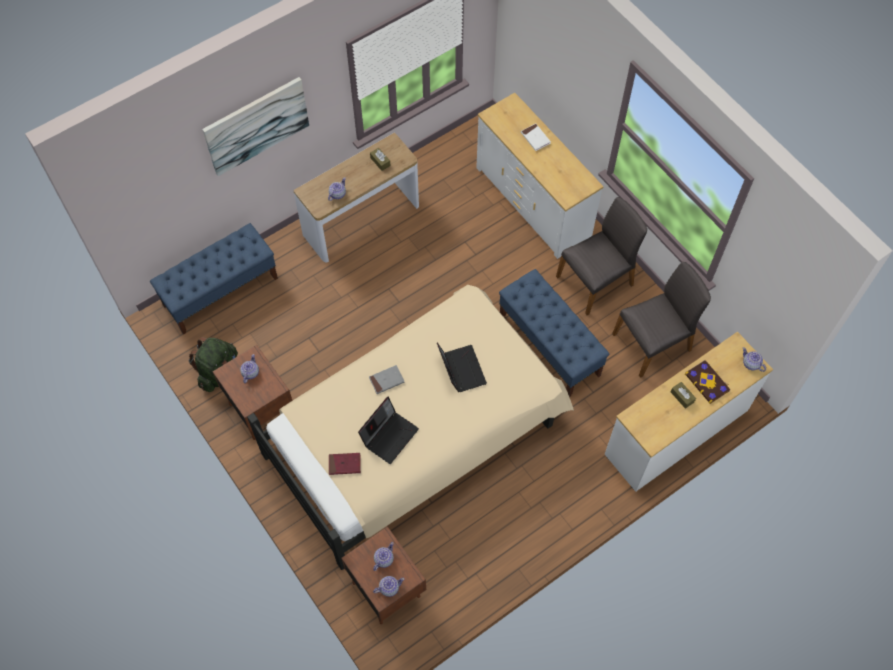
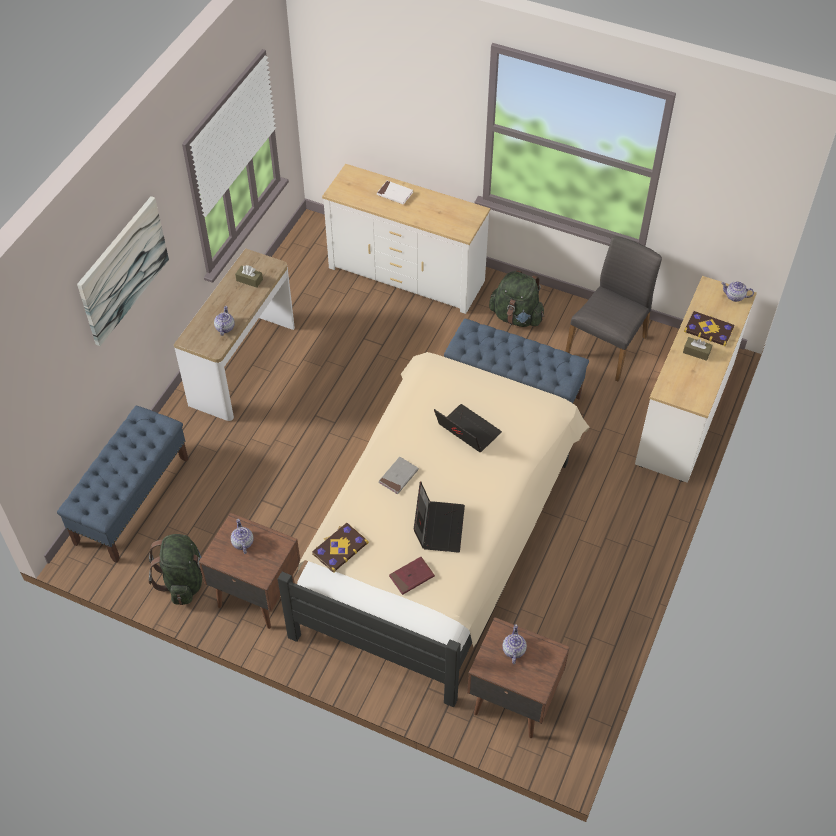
camera: 30 degrees left, 10 degrees down
teapot [373,576,404,597] -> none
grey chair [556,197,647,315] -> green backpack [489,270,544,327]
none -> book [312,523,369,573]

